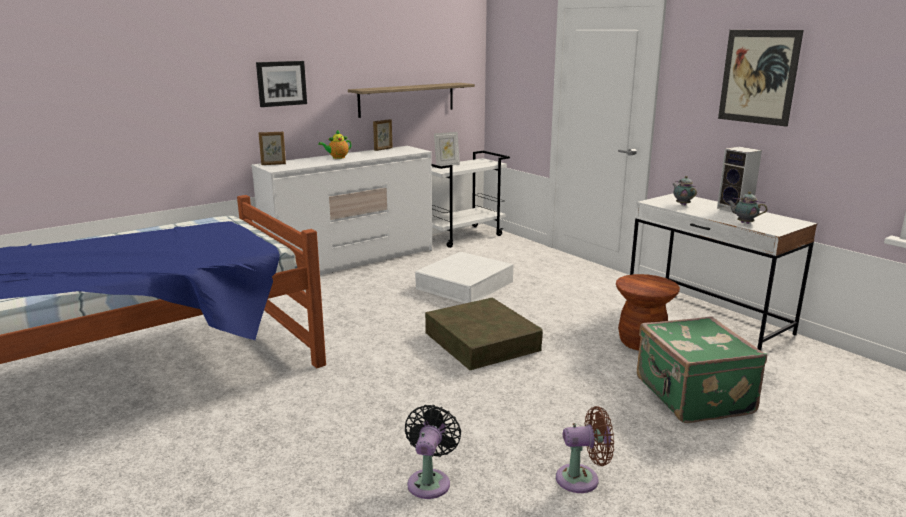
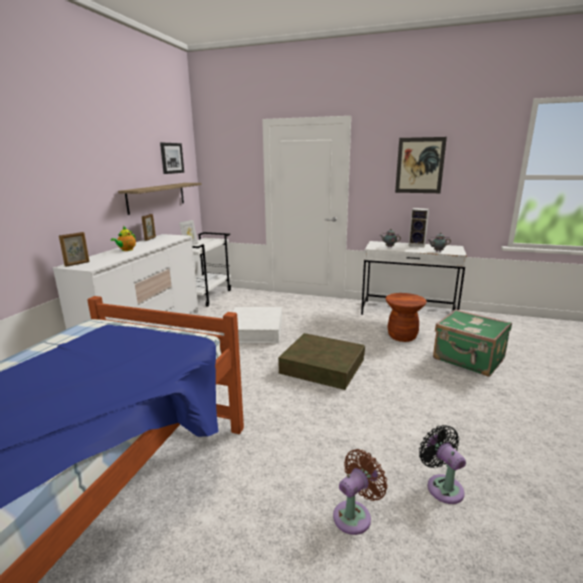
camera: 35 degrees left, 0 degrees up
picture [256,61,307,107] -> picture moved to [160,143,184,174]
brown fan [556,406,614,493] -> brown fan moved to [333,449,388,535]

